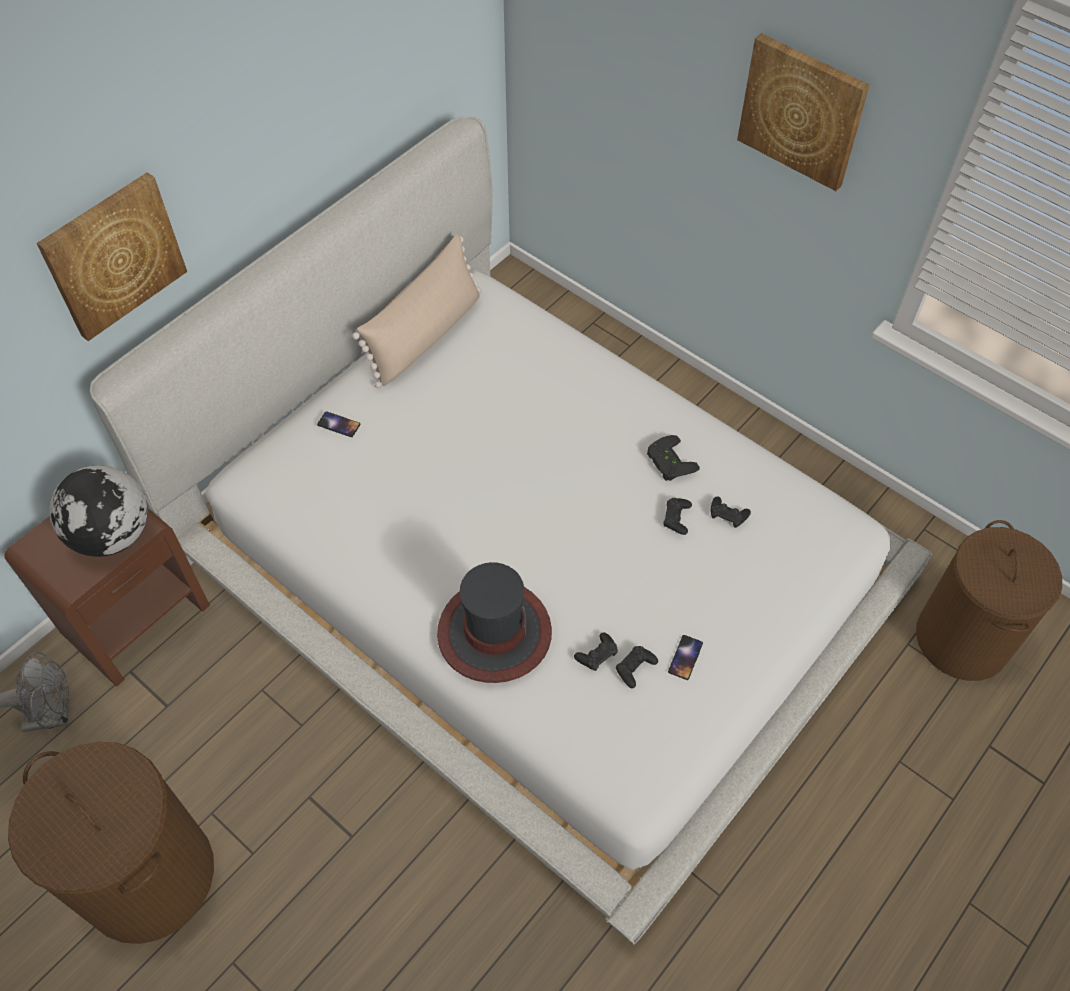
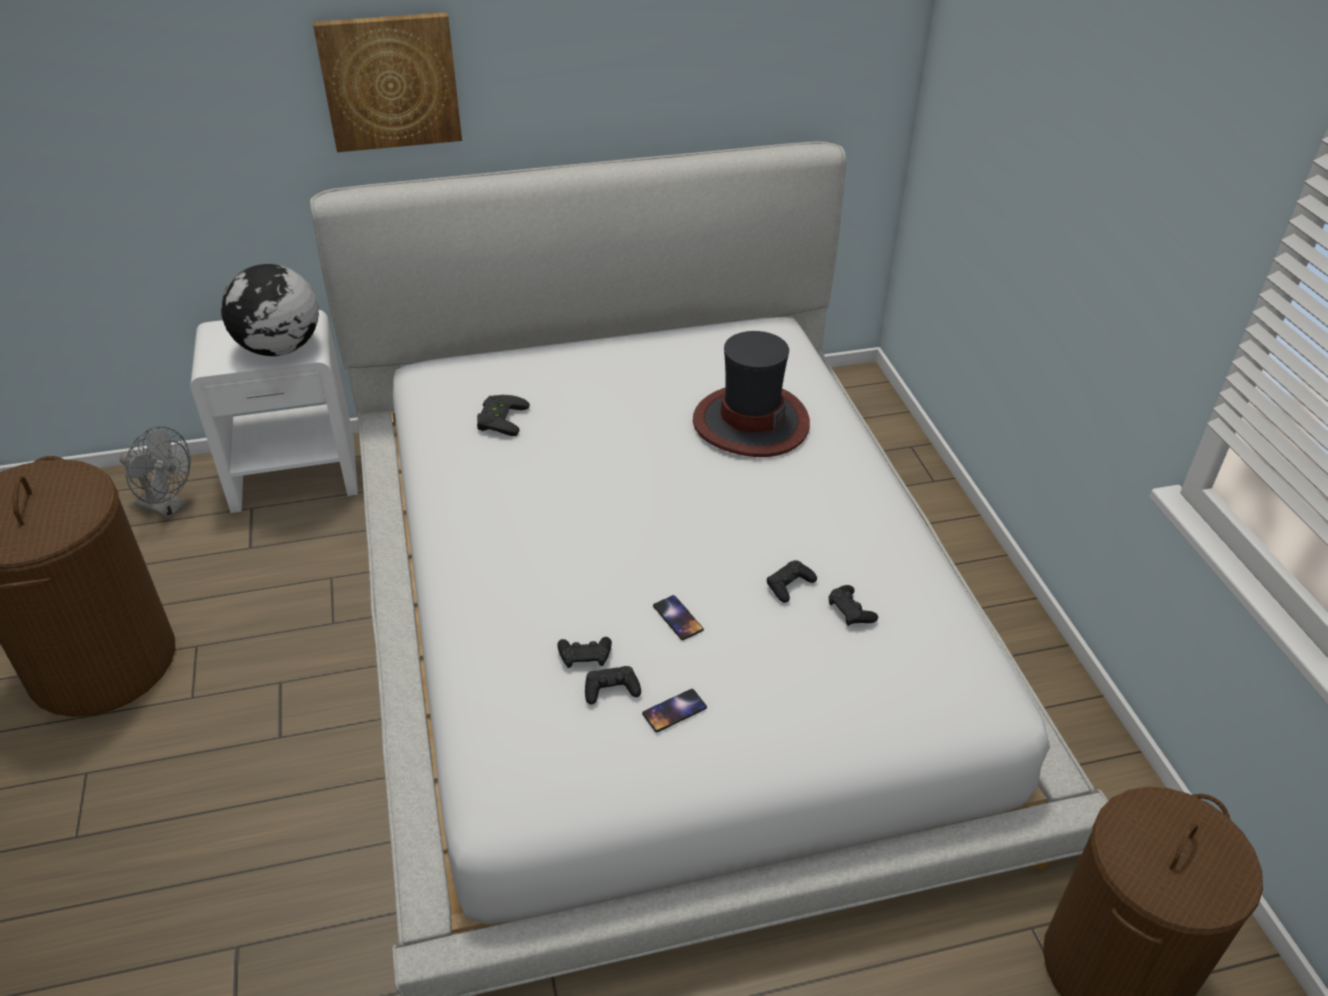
camera: 35 degrees right, 15 degrees down
brown nightstand [4,508,210,687] -> white nightstand [190,310,358,513]
phone [317,411,361,437] -> phone moved to [653,595,704,640]
beige pillow [352,234,481,388] -> none
hat [437,562,552,683] -> hat moved to [693,331,810,457]
black game controller [647,435,700,481] -> black game controller moved to [477,395,530,436]
picture [737,33,870,191] -> none

